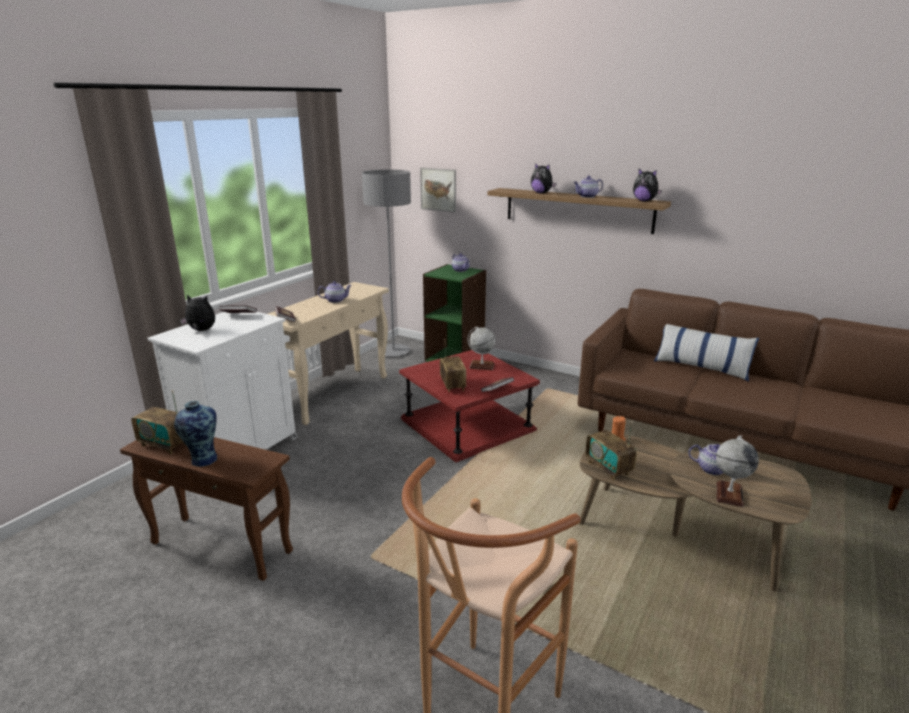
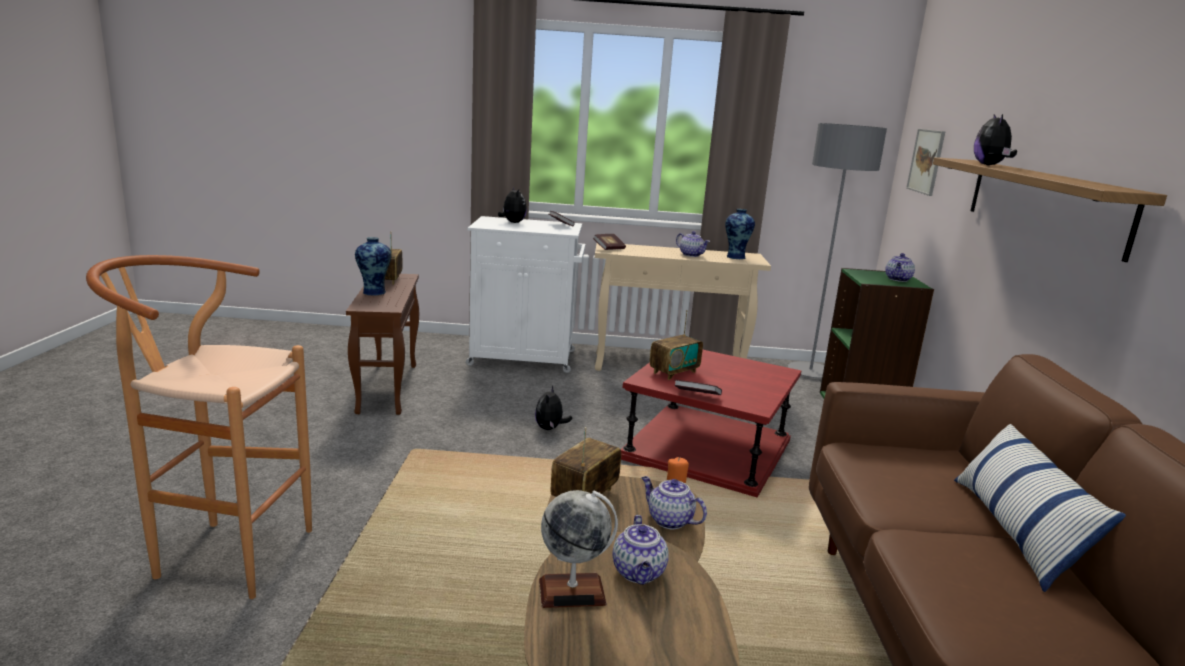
camera: 60 degrees right, 5 degrees down
globe [467,326,495,370] -> none
teapot [574,176,603,198] -> teapot moved to [642,476,707,529]
plush toy [633,169,662,202] -> plush toy moved to [535,386,572,430]
none -> vase [725,209,755,259]

